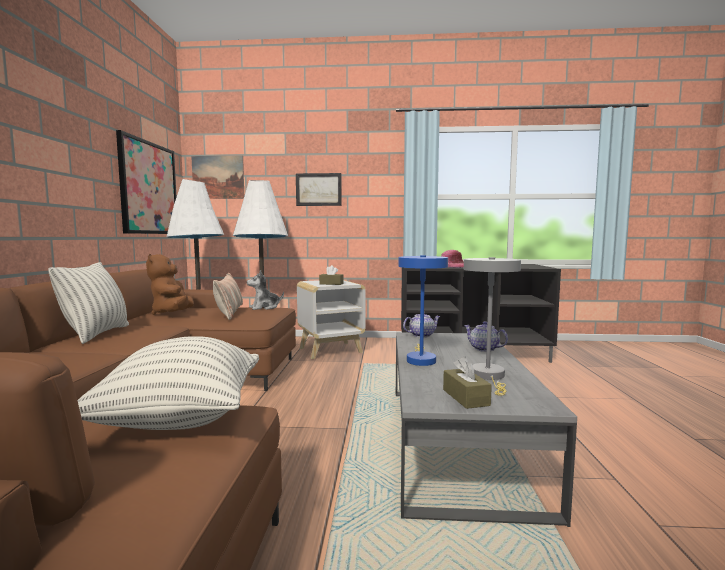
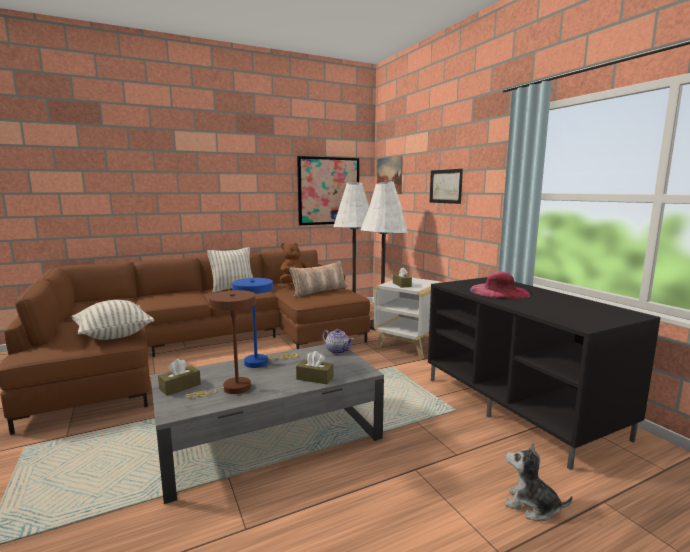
camera: 60 degrees right, 5 degrees up
plush toy [247,270,284,310] -> plush toy moved to [505,444,573,521]
grey table lamp [464,257,521,395] -> brown table lamp [186,290,256,397]
teapot [464,321,508,352] -> brown tissue box [296,351,334,384]

